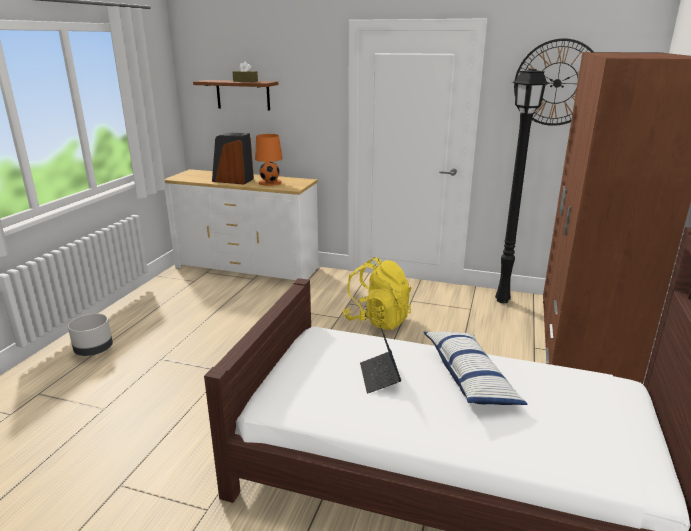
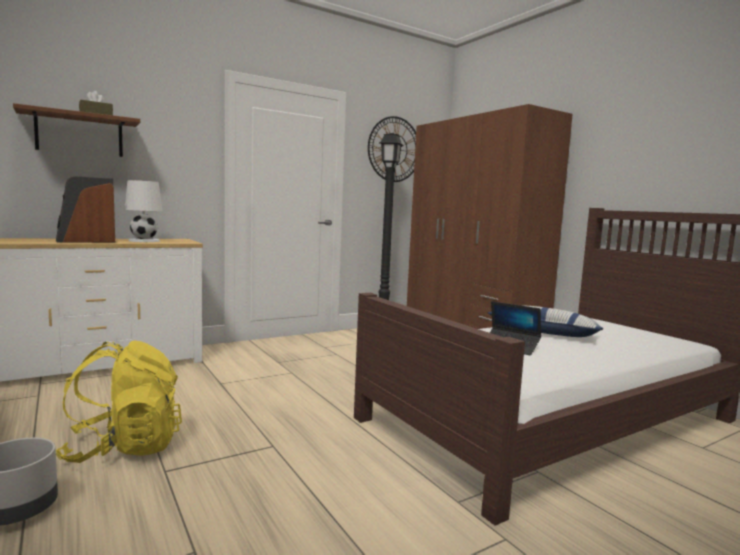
camera: 50 degrees left, 15 degrees down
orange table lamp [255,134,283,186] -> white table lamp [125,180,162,242]
yellow backpack [343,257,412,330] -> yellow backpack moved to [56,340,182,463]

